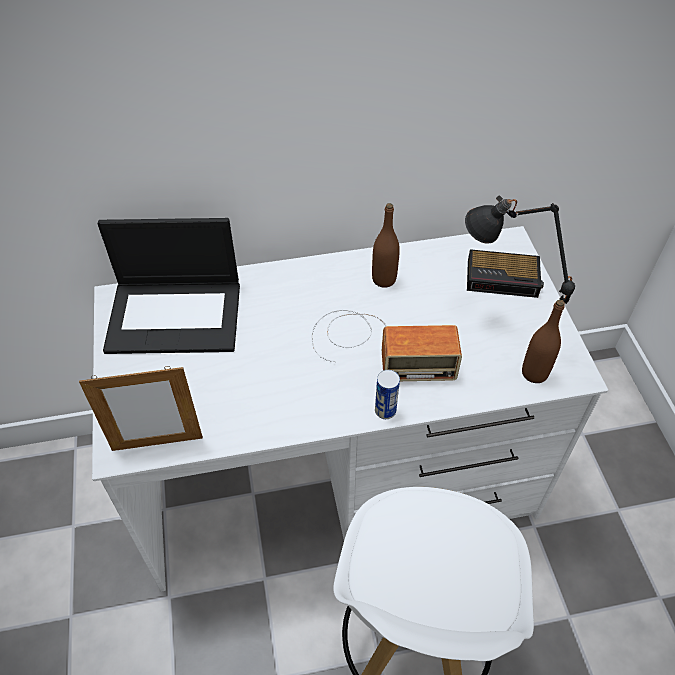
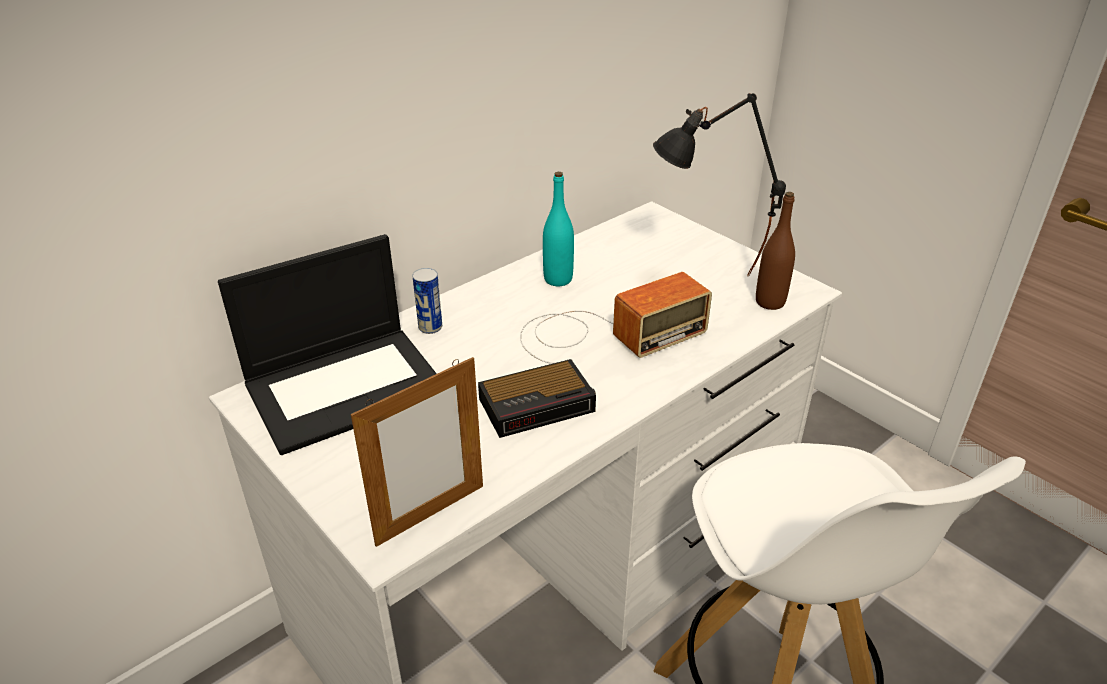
camera: 30 degrees left, 15 degrees down
brown bottle [372,203,400,288] -> turquoise bottle [543,172,574,286]
can [375,370,400,419] -> can moved to [412,268,442,334]
alarm clock [467,249,544,298] -> alarm clock moved to [478,359,596,438]

